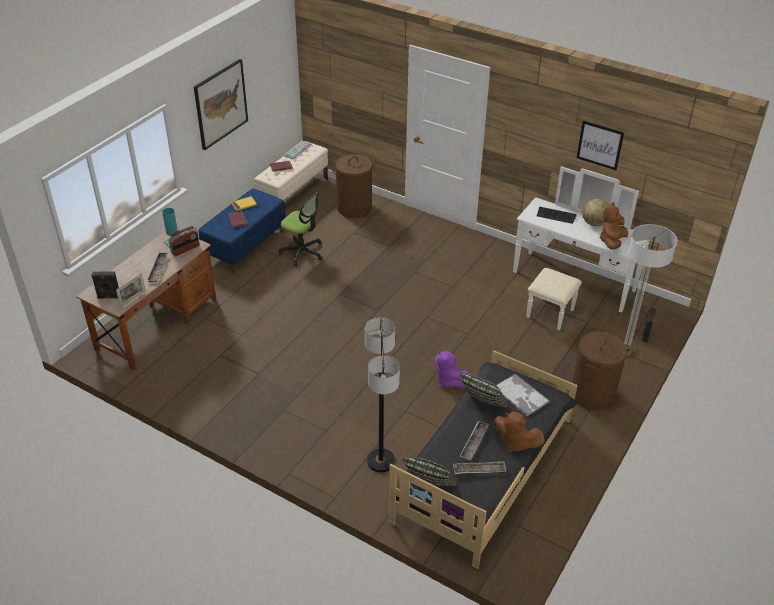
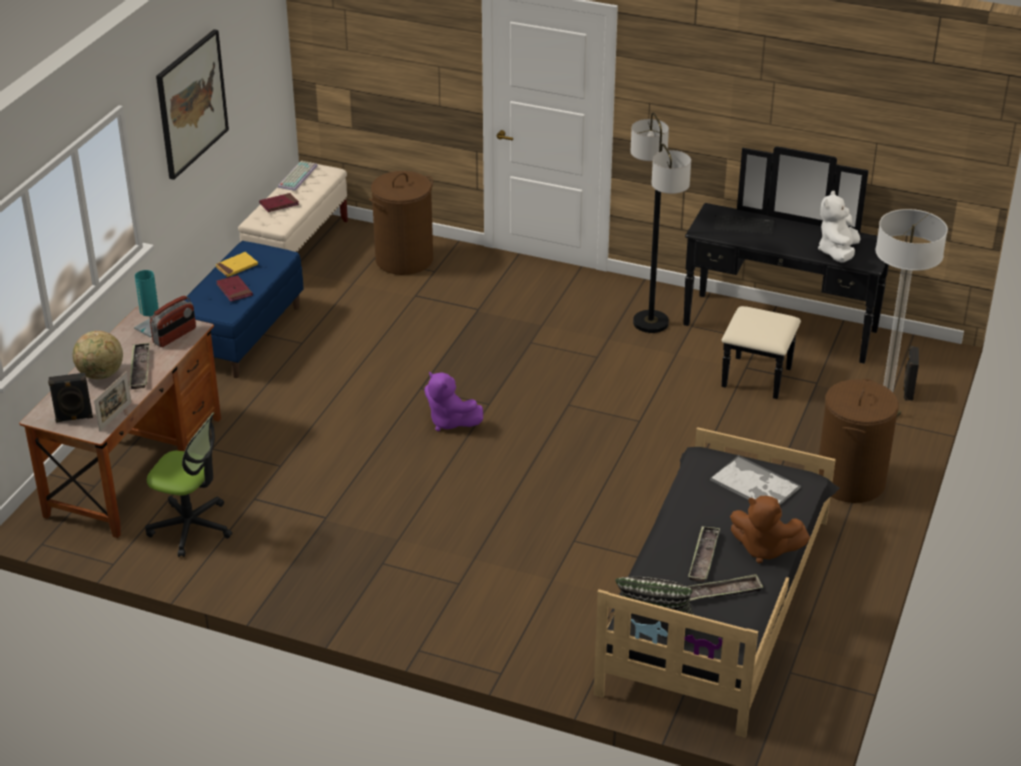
camera: 10 degrees left, 5 degrees down
office chair [279,192,323,267] -> office chair moved to [145,413,232,557]
floor lamp [365,317,400,472] -> floor lamp moved to [630,112,691,333]
purple plush toy [435,350,471,388] -> purple plush toy moved to [424,371,483,431]
pillow [460,374,508,408] -> none
white dresser [513,166,650,330] -> black dresser [683,147,889,399]
picture [577,121,624,170] -> none
globe [582,199,609,227] -> globe moved to [73,331,123,379]
brown plush toy [600,202,628,250] -> white plush toy [818,191,860,263]

